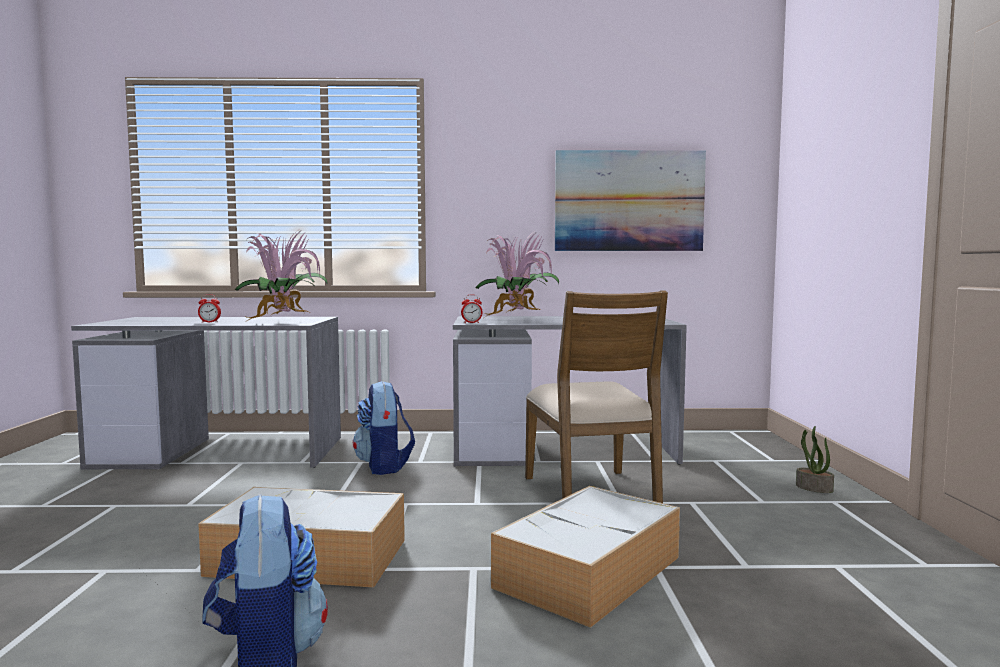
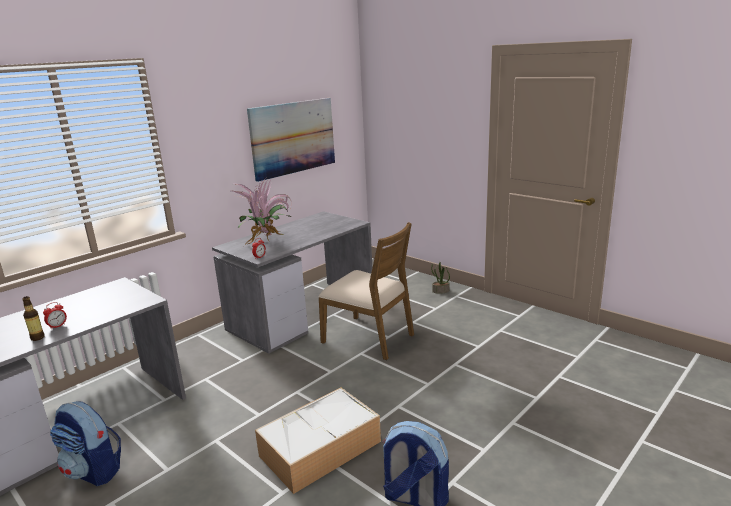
camera: 45 degrees left, 15 degrees up
potted plant [234,231,328,321] -> none
backpack [353,381,415,475] -> backpack moved to [50,401,121,486]
storage box [491,486,680,628] -> none
none -> bottle [22,296,45,341]

